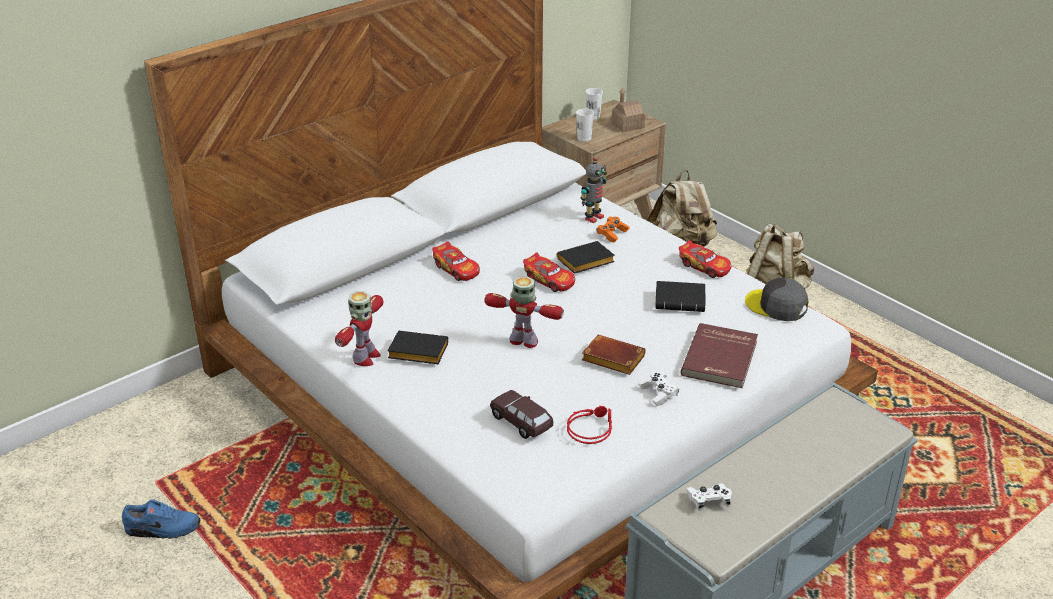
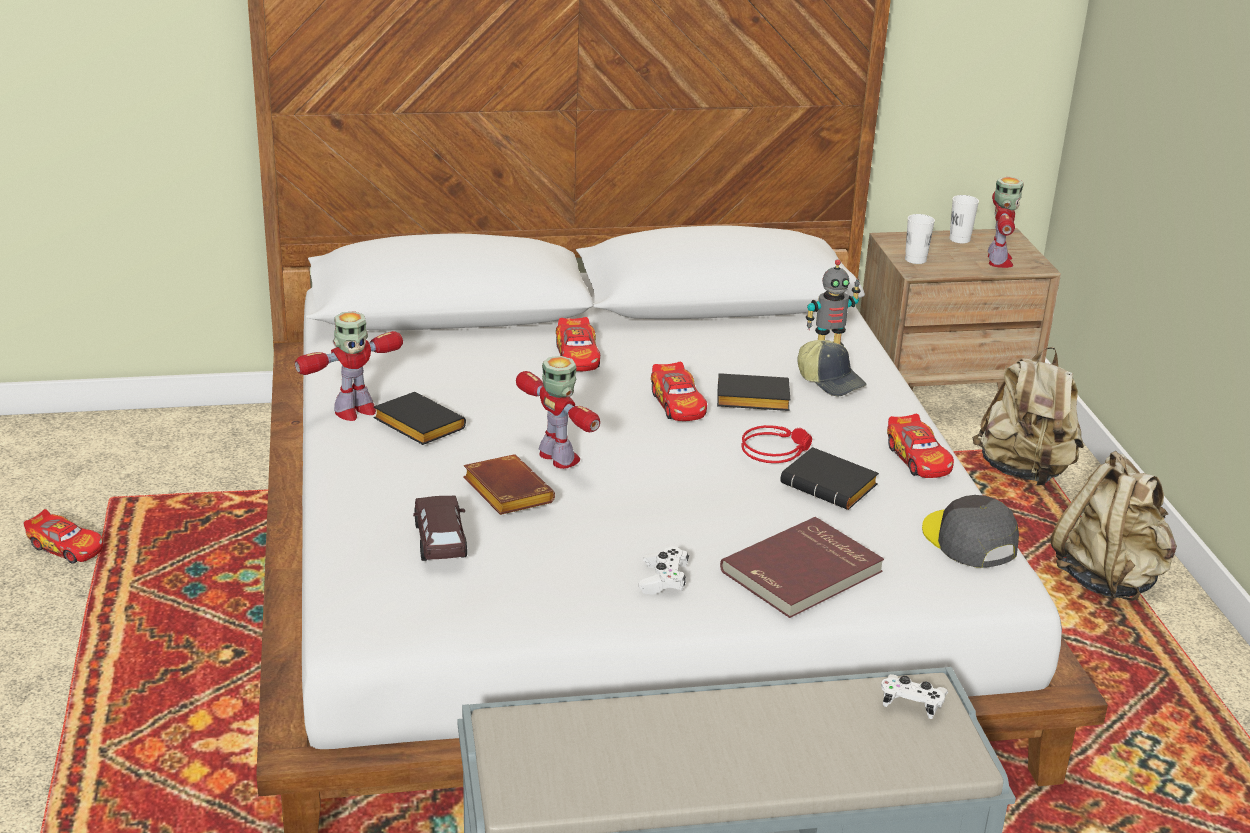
camera: 30 degrees right, 5 degrees down
blue shoe [122,500,200,539] -> toy car [24,509,103,564]
red headphones [567,406,612,444] -> red headphones moved to [741,425,812,463]
brown book [582,335,646,375] -> brown book moved to [463,455,555,515]
orange game controller [597,217,630,243] -> cap [797,340,867,396]
toy house [611,88,646,132] -> toy robot [988,177,1024,268]
white game controller [686,483,732,511] -> white game controller moved to [881,674,948,719]

